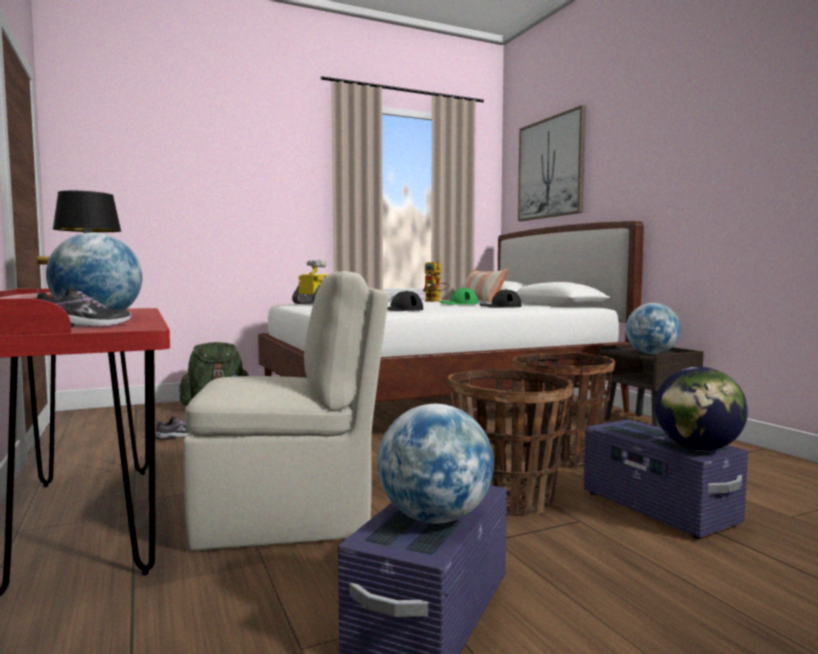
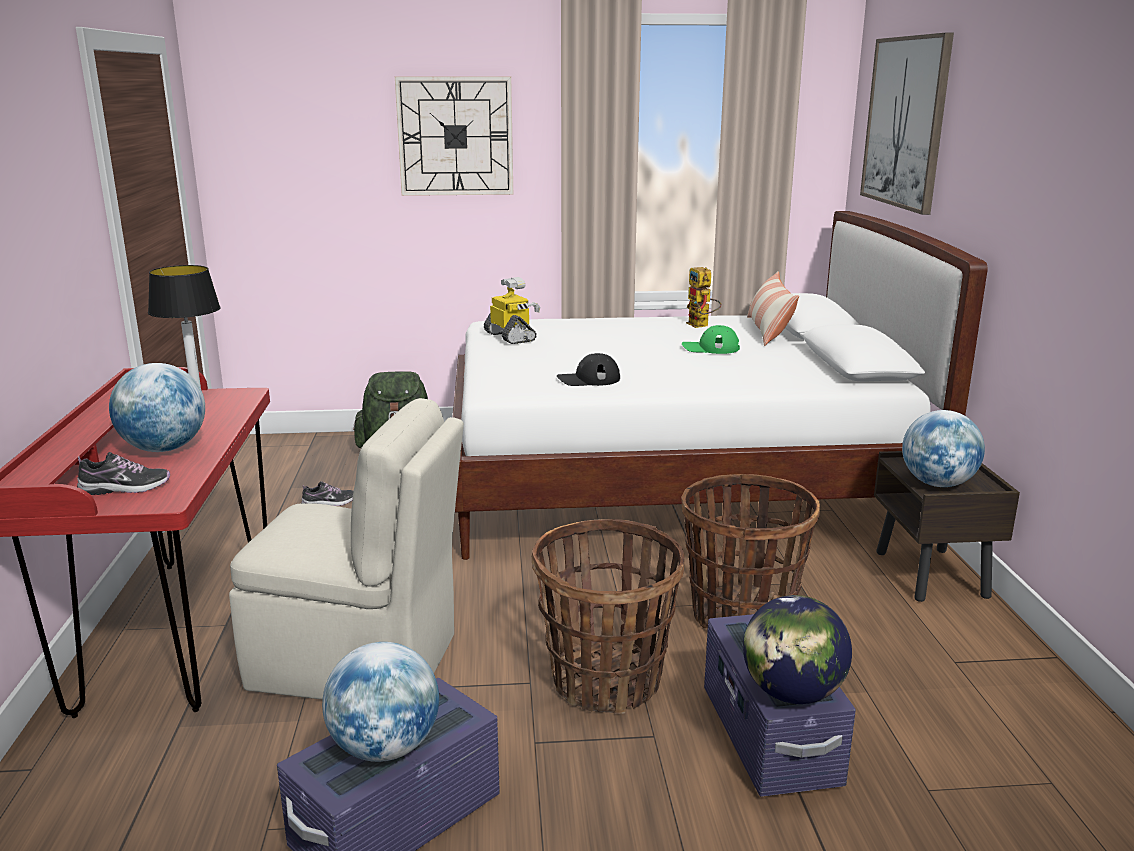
camera: 20 degrees right, 15 degrees up
black cap [479,289,522,308] -> none
none -> wall clock [395,77,513,196]

